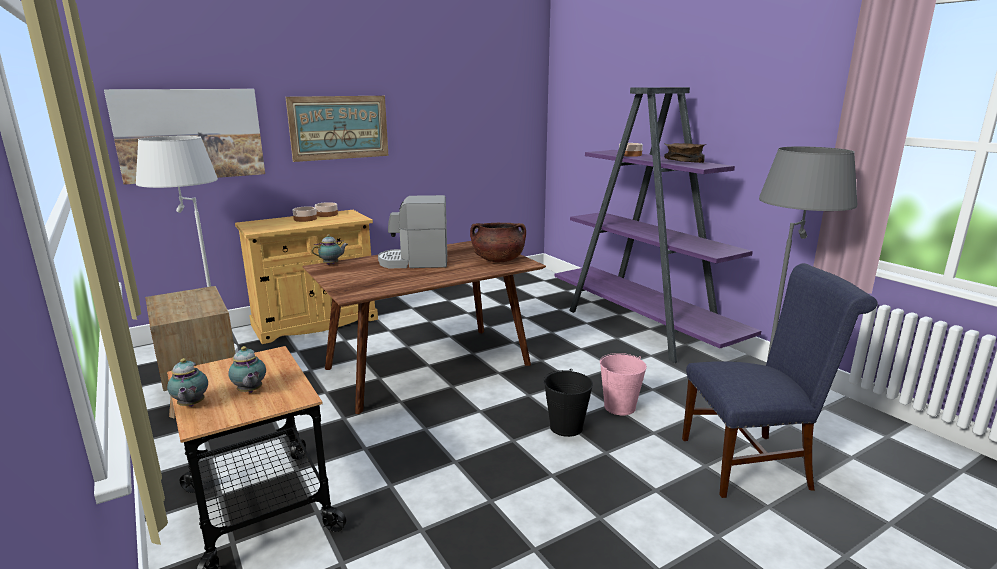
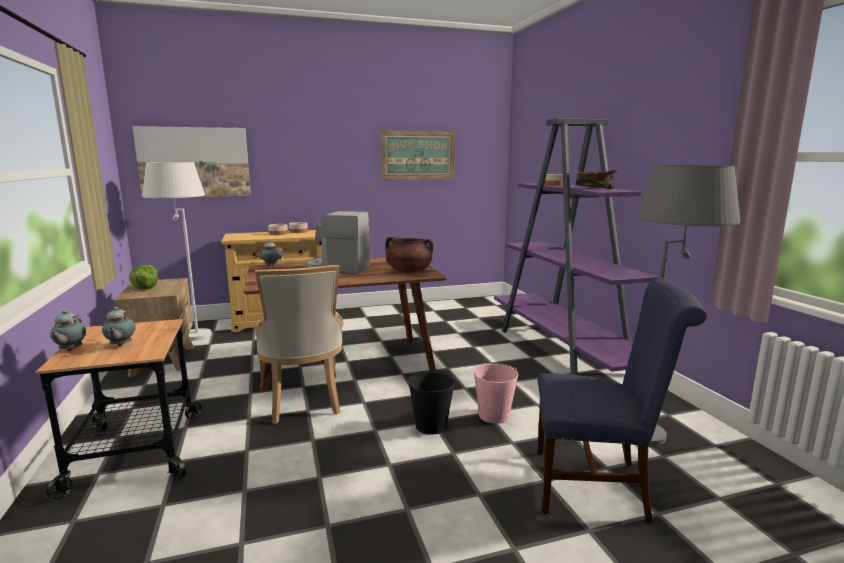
camera: 15 degrees right, 5 degrees down
picture [286,96,389,162] -> picture moved to [380,130,455,180]
none -> lettuce [129,265,158,289]
none -> beige chair [255,265,343,424]

